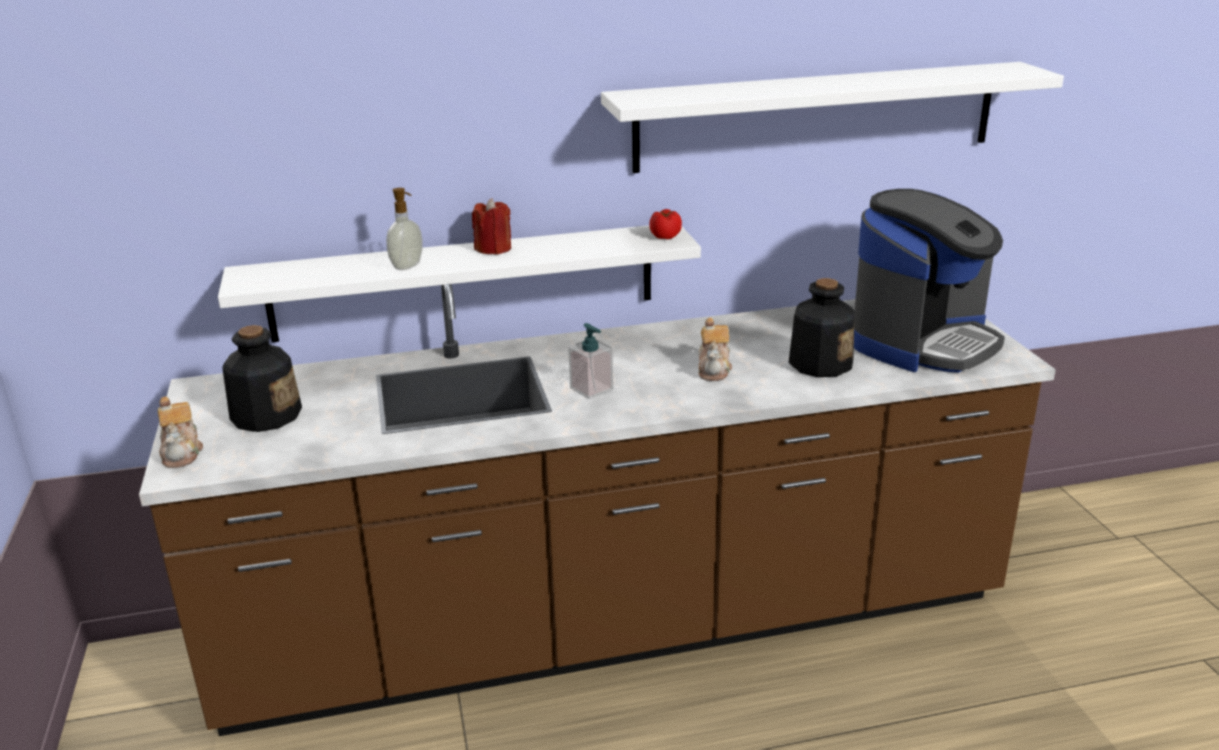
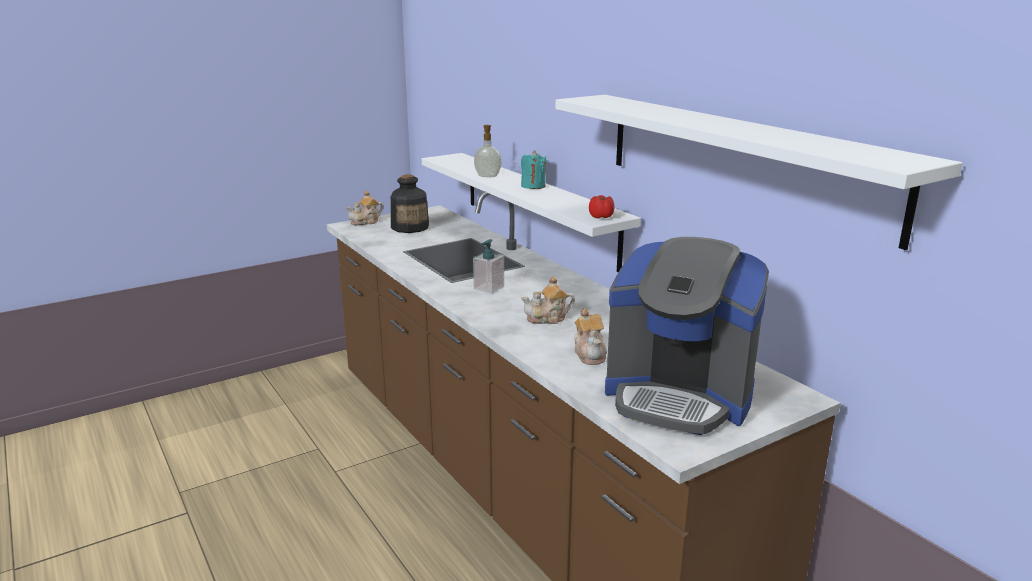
camera: 70 degrees right, 5 degrees down
red candle [472,198,511,255] -> turquoise candle [521,150,547,189]
bottle [789,278,855,377] -> teapot [574,308,607,365]

